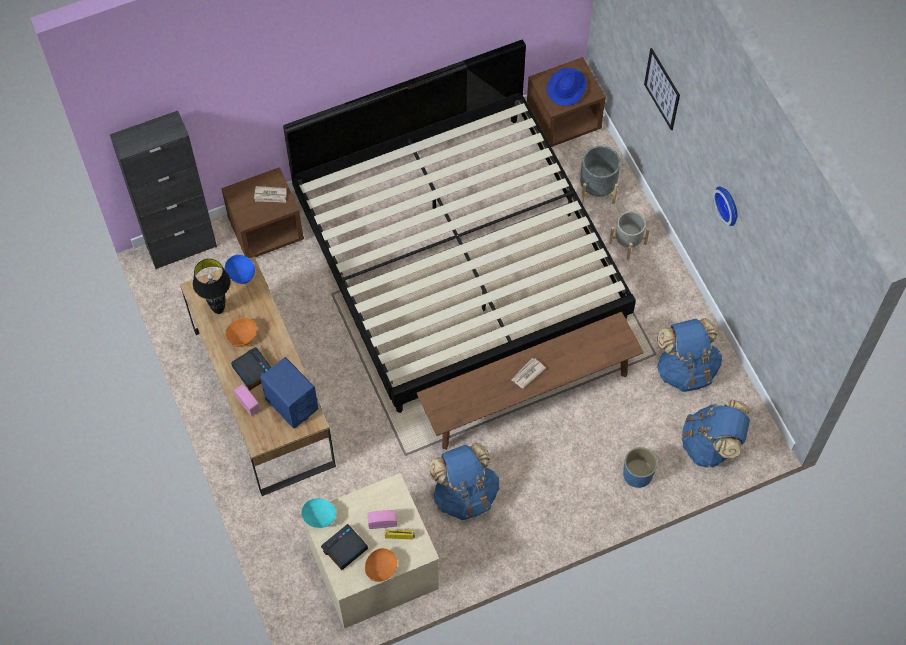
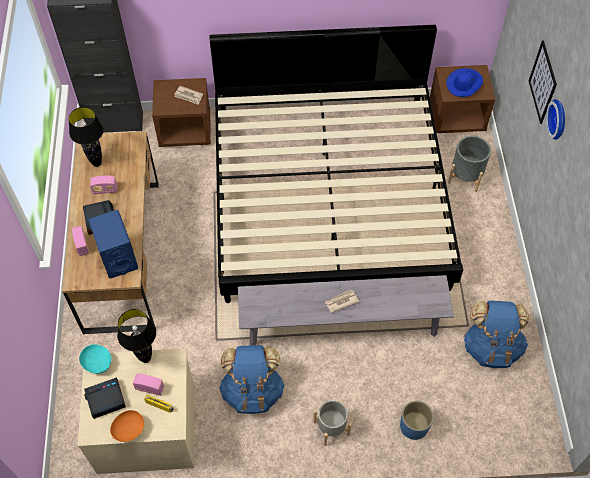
camera: 20 degrees right, 5 degrees down
blue bowl [225,255,255,284] -> none
orange bowl [225,317,257,347] -> radio [90,175,117,194]
brown bench [417,312,644,450] -> grey bench [238,275,454,346]
grey planter [609,211,650,260] -> grey planter moved to [313,400,352,446]
blue backpack [682,400,750,468] -> none
wall clock [713,187,737,226] -> wall clock moved to [546,99,565,140]
none -> black table lamp [117,309,156,363]

